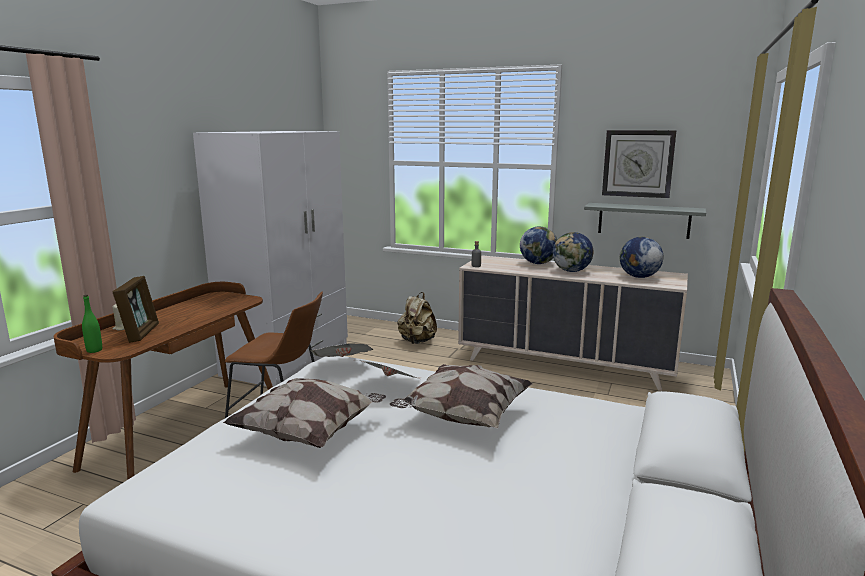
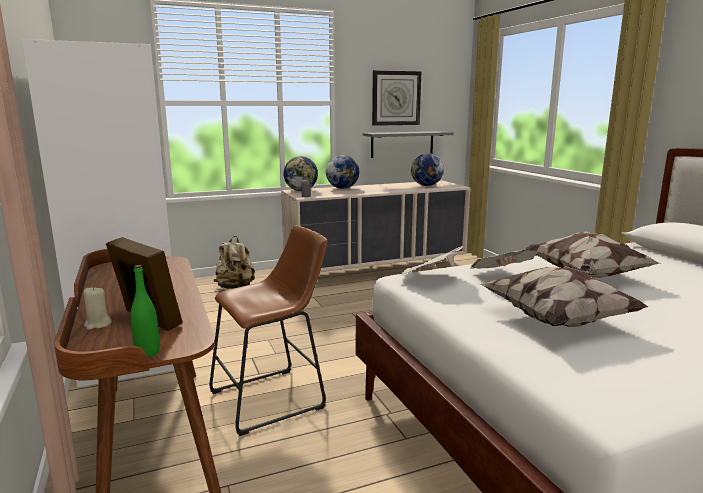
camera: 45 degrees left, 0 degrees up
globe [553,232,593,272] -> globe moved to [283,156,318,191]

